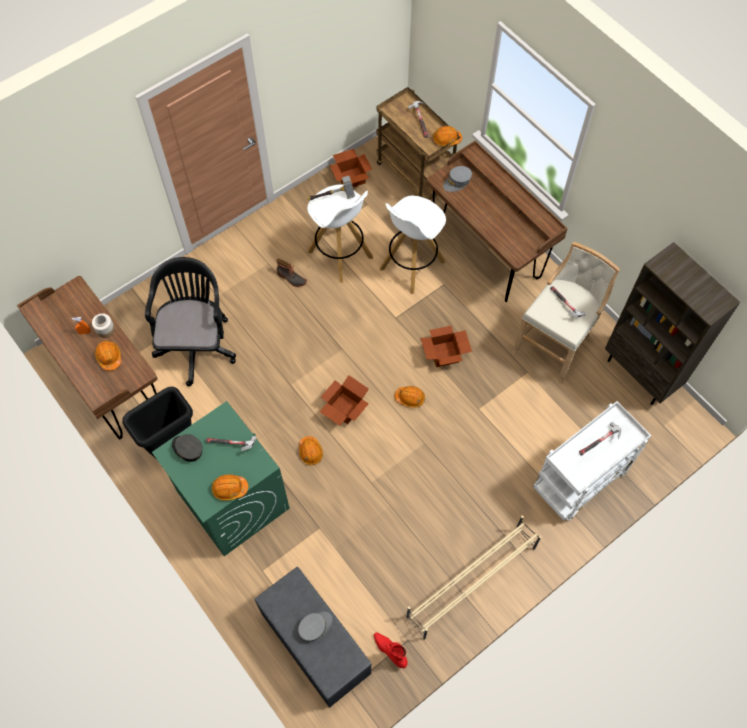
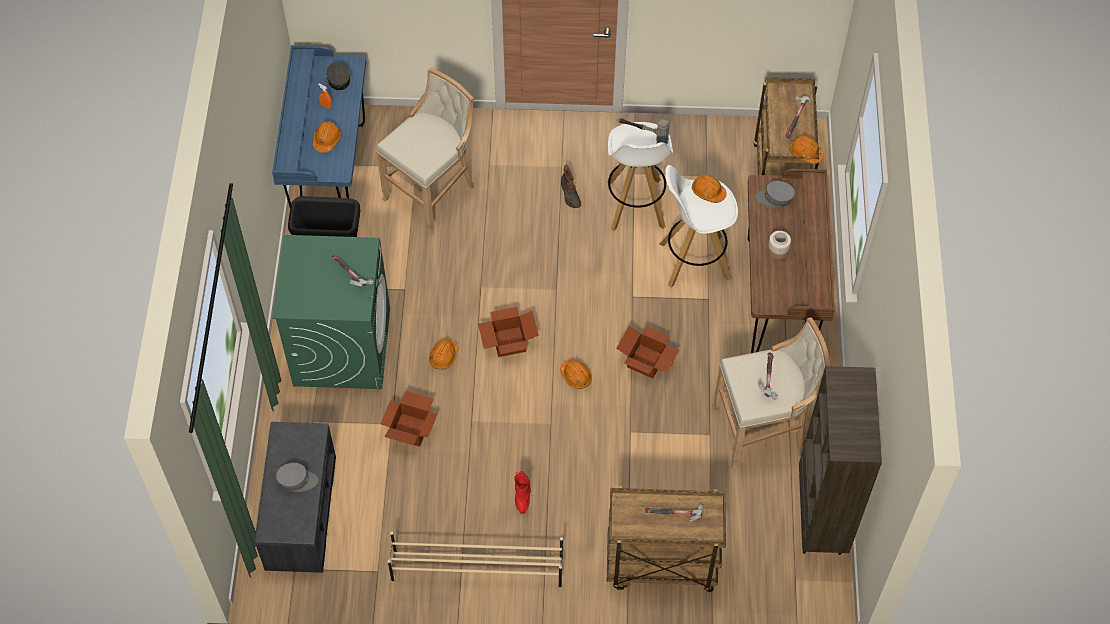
camera: 40 degrees right, 5 degrees down
brown desk [17,276,158,439] -> blue desk [272,45,366,207]
jar [92,313,115,338] -> jar moved to [768,231,791,259]
black office chair [145,257,236,386] -> beige stool [376,68,474,236]
grey cap [172,434,203,462] -> grey cap moved to [326,61,351,90]
orange hard hat [212,474,248,501] -> orange hard hat moved to [692,174,727,203]
cardboard box [330,149,372,187] -> cardboard box moved to [380,391,438,447]
red boot [374,632,408,668] -> red boot moved to [514,471,531,514]
white cart [533,401,651,521] -> brown cart [607,486,726,592]

